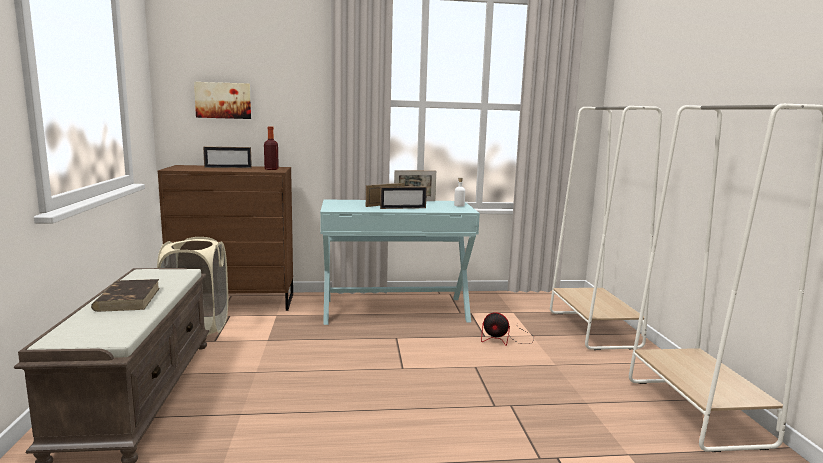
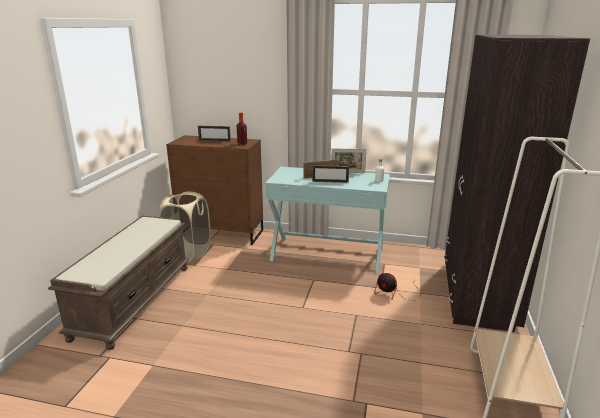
camera: 20 degrees right, 10 degrees up
brown book [91,279,160,312] -> none
picture [194,82,251,119] -> none
clothes rack [550,106,662,350] -> brown wardrobe [444,35,591,332]

